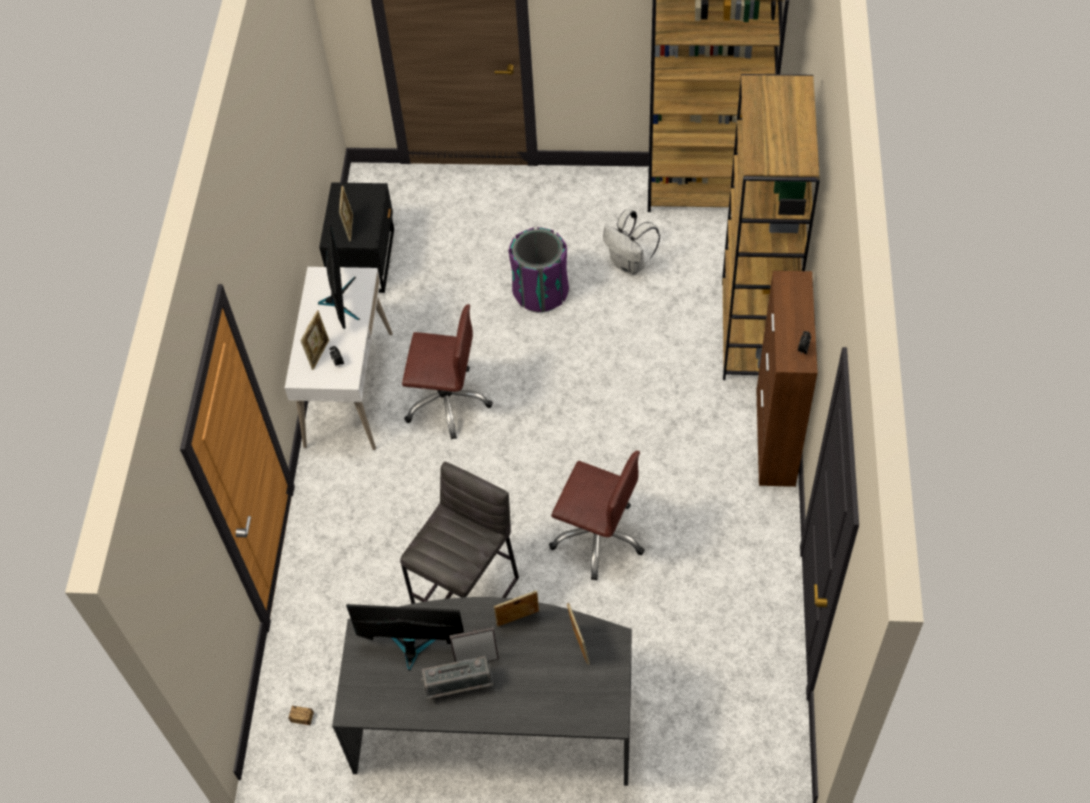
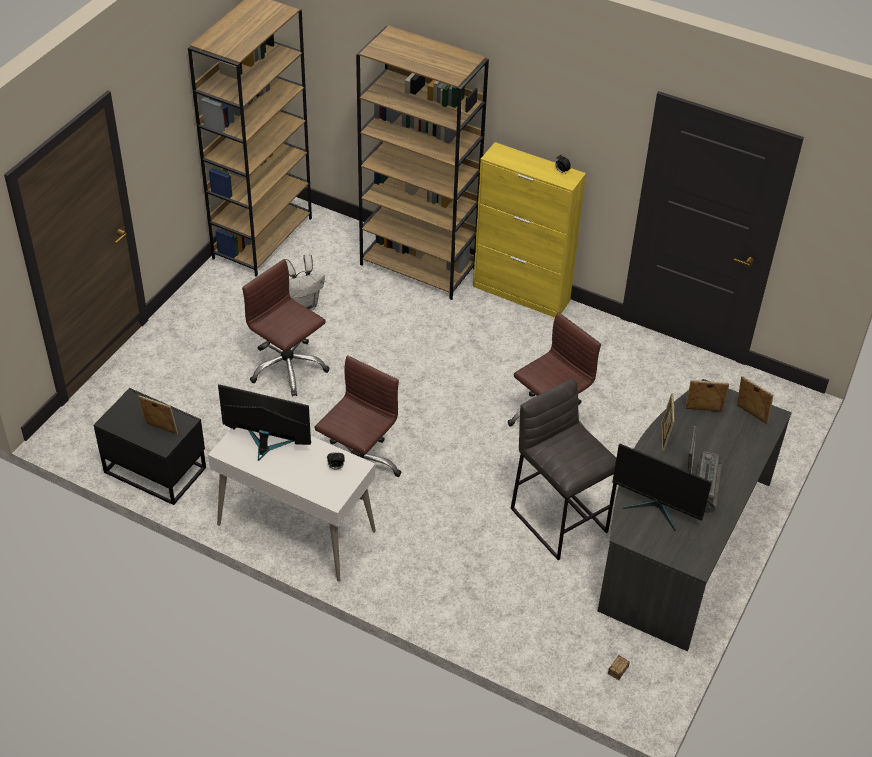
camera: 70 degrees left, 10 degrees down
picture frame [300,310,329,370] -> picture frame moved to [737,376,773,424]
monitor [346,604,464,671] -> monitor turned 90 degrees counterclockwise [612,444,712,531]
purple trash can [508,227,569,312] -> brown office chair [242,259,330,397]
brown cabinet [756,271,818,487] -> yellow cabinet [473,142,586,318]

